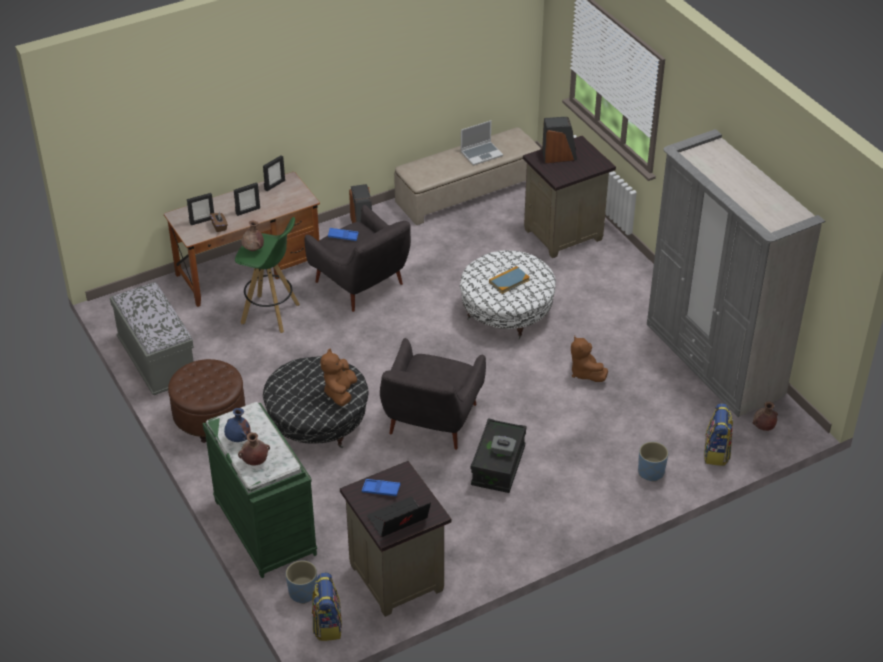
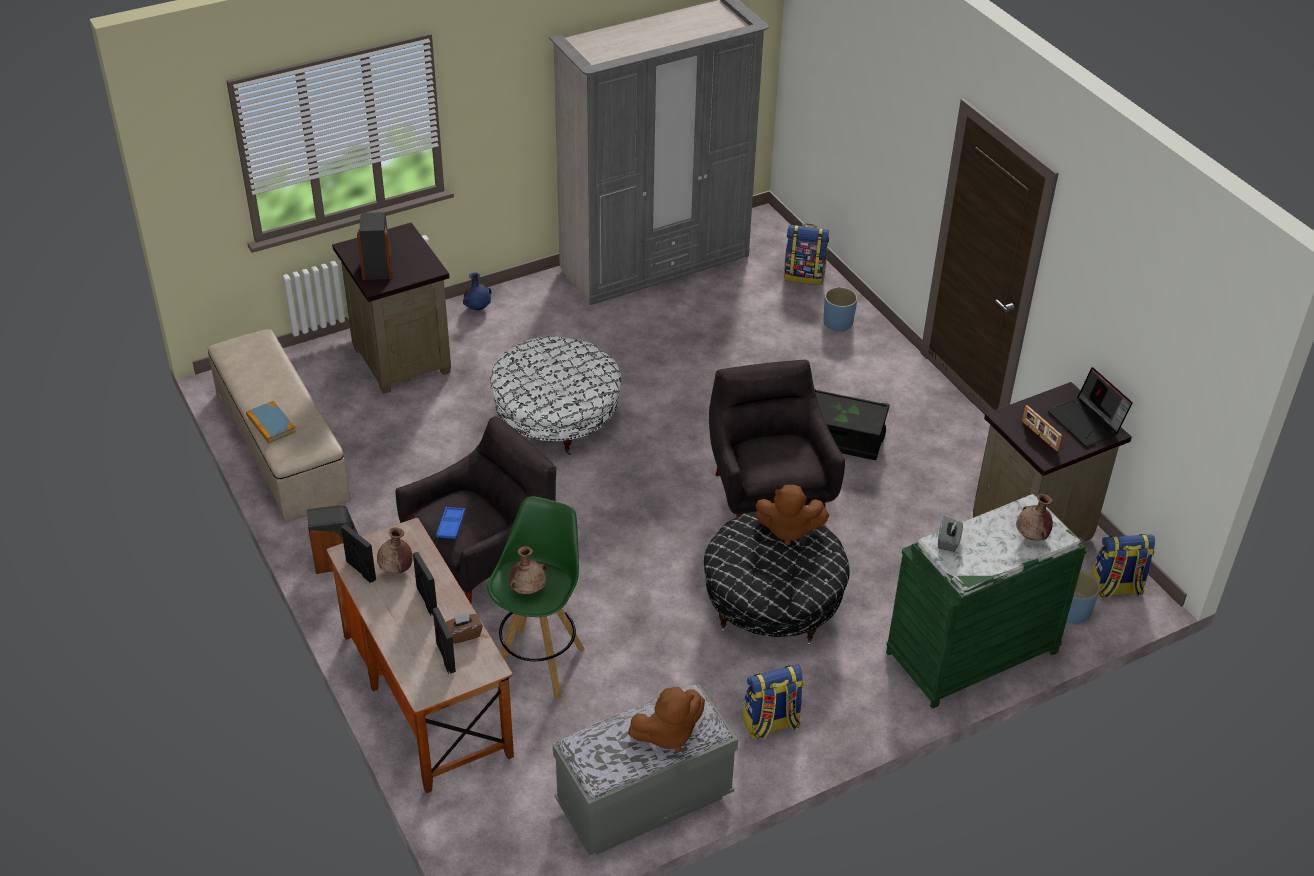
camera: 90 degrees left, 0 degrees up
brown ottoman [168,359,245,443] -> backpack [742,664,804,739]
blue vase [224,408,251,442] -> blue vase moved to [463,272,492,311]
blue tray [362,479,401,496] -> picture frame [1022,405,1062,451]
grey armchair [380,338,486,450] -> grey armchair turned 120 degrees counterclockwise [709,360,845,517]
laptop [460,120,503,165] -> none
book [489,266,530,294] -> book moved to [246,401,296,443]
grey tissue box [491,436,516,456] -> grey tissue box moved to [938,516,963,552]
brown plush toy [571,336,608,382] -> brown plush toy moved to [628,687,705,752]
brown vase [753,402,778,431] -> brown vase moved to [377,527,413,574]

